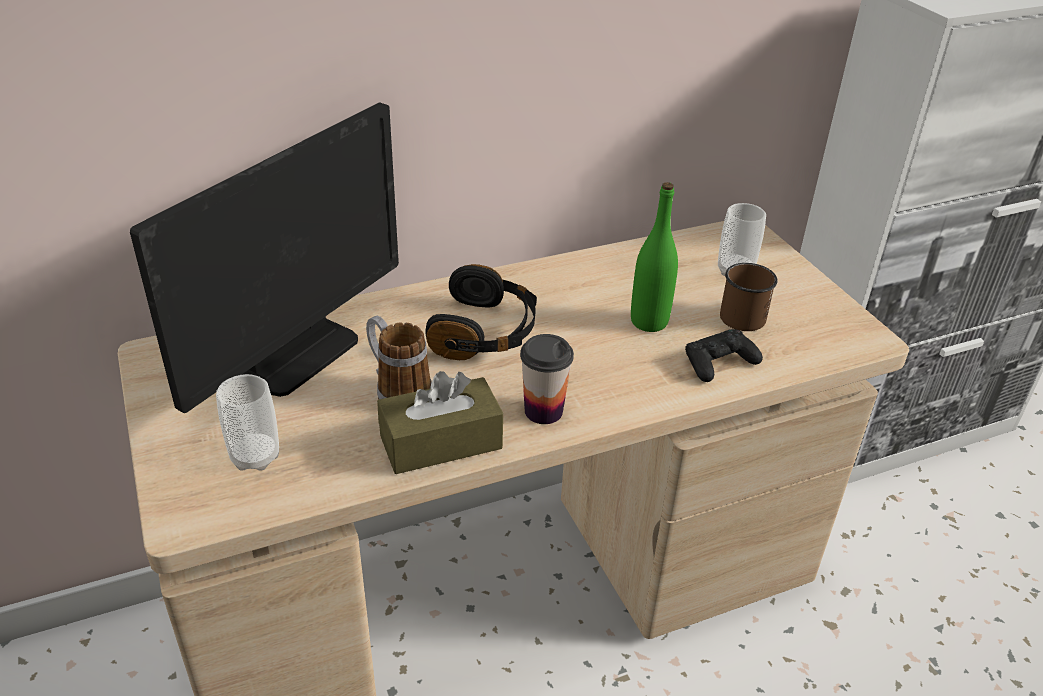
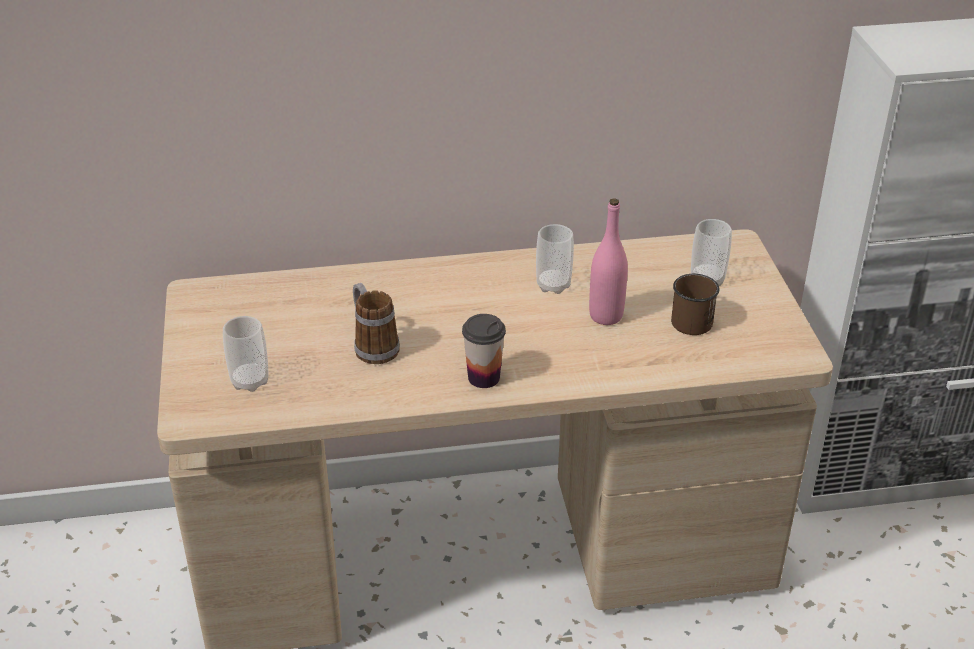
camera: 15 degrees right, 0 degrees up
monitor [130,103,399,413] -> none
brown tissue box [377,371,503,474] -> none
black headphones [426,264,537,360] -> none
green bottle [631,182,678,332] -> pink bottle [589,198,628,325]
black game controller [685,329,763,382] -> none
none -> cup [536,224,574,294]

